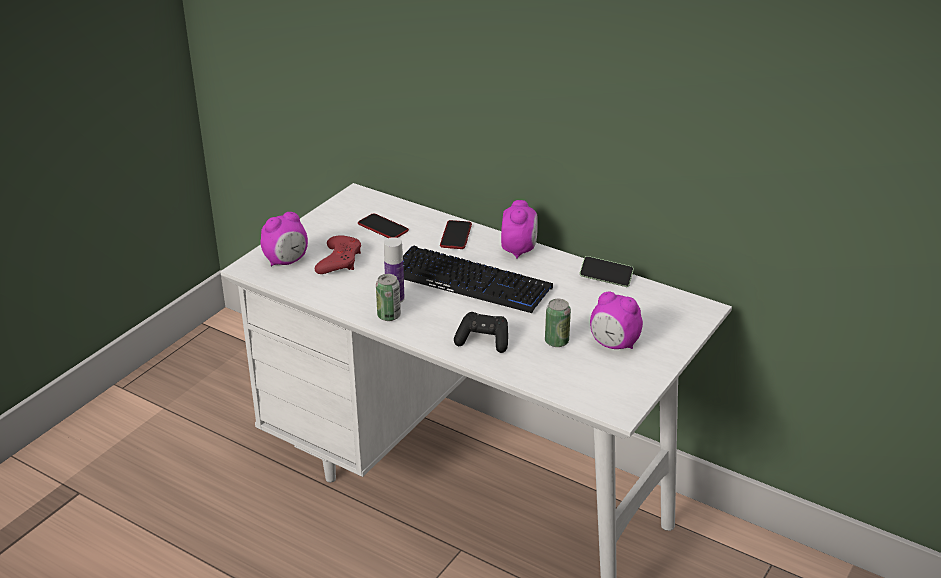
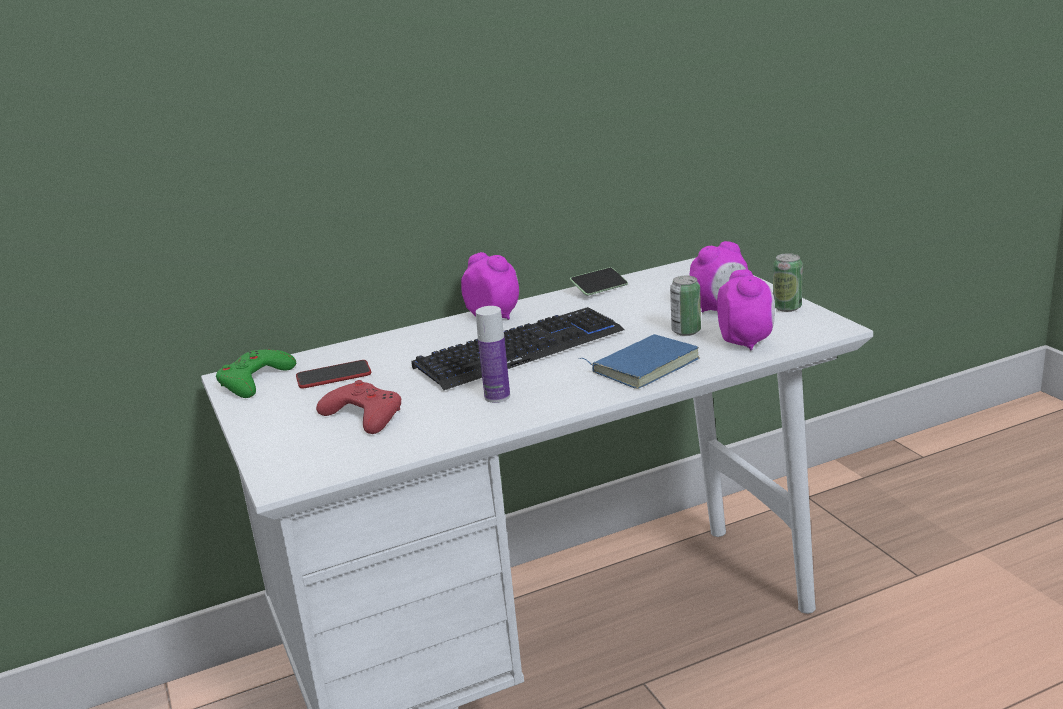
camera: 55 degrees left, 10 degrees down
alarm clock [260,212,308,266] -> alarm clock moved to [717,269,775,350]
can [376,274,401,321] -> can moved to [773,253,803,312]
phone [440,220,472,249] -> none
black game controller [454,312,508,353] -> blue book [579,334,700,389]
none -> green game controller [216,350,296,398]

